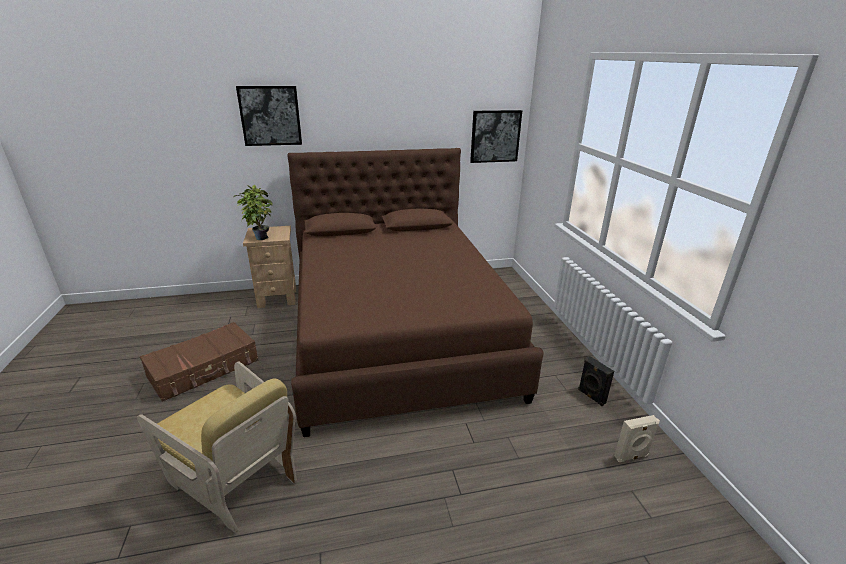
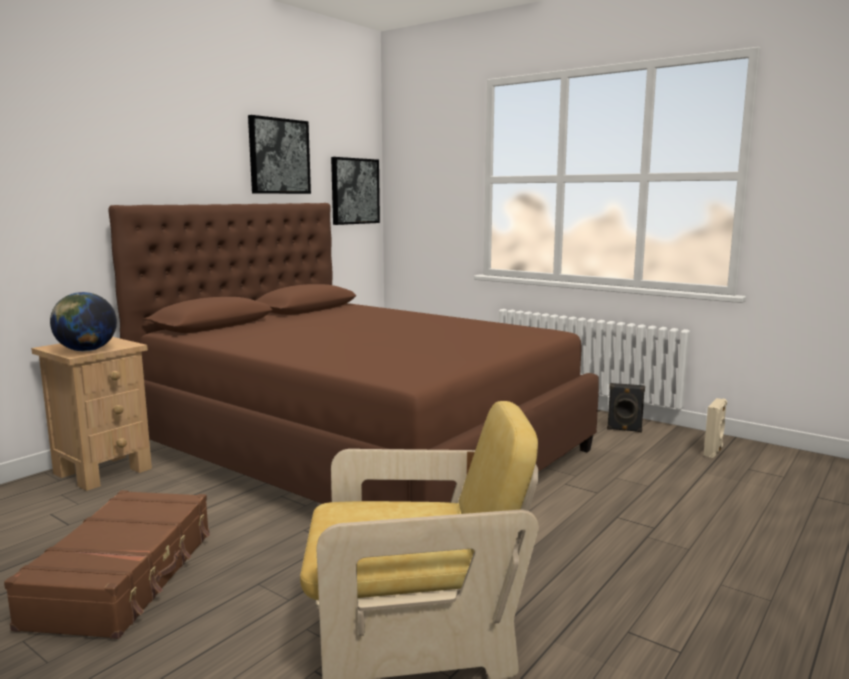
camera: 40 degrees left, 15 degrees down
potted plant [234,185,273,240] -> globe [50,292,117,351]
picture [236,86,302,146] -> picture moved to [248,115,311,194]

